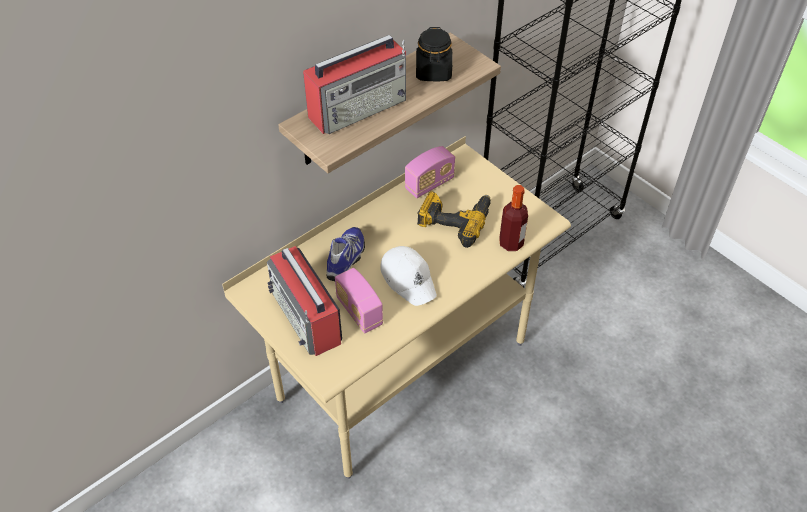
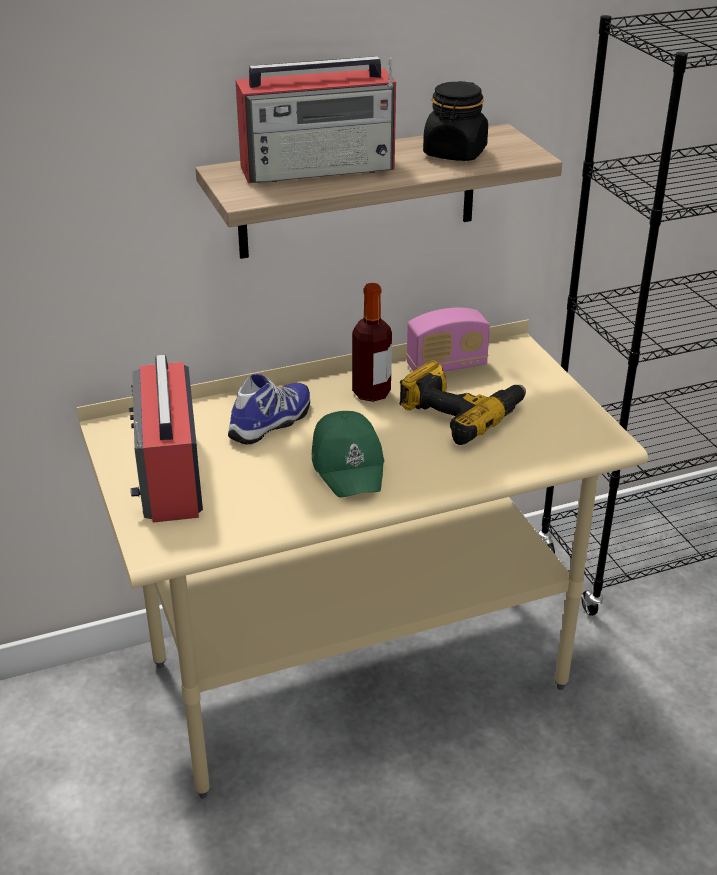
camera: 20 degrees right, 15 degrees down
radio [335,268,383,333] -> none
white cap [380,246,437,306] -> green cap [312,411,384,498]
bottle [499,185,528,251] -> bottle moved to [352,283,392,402]

